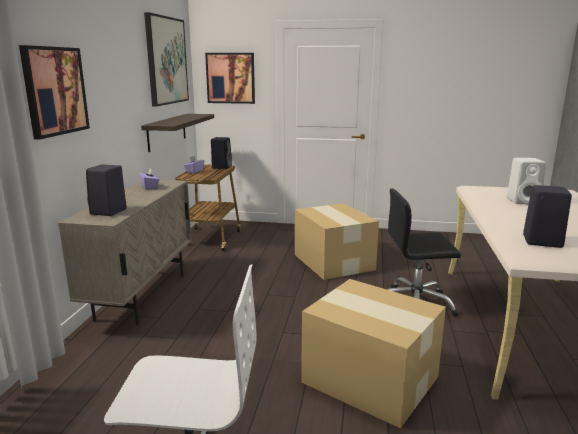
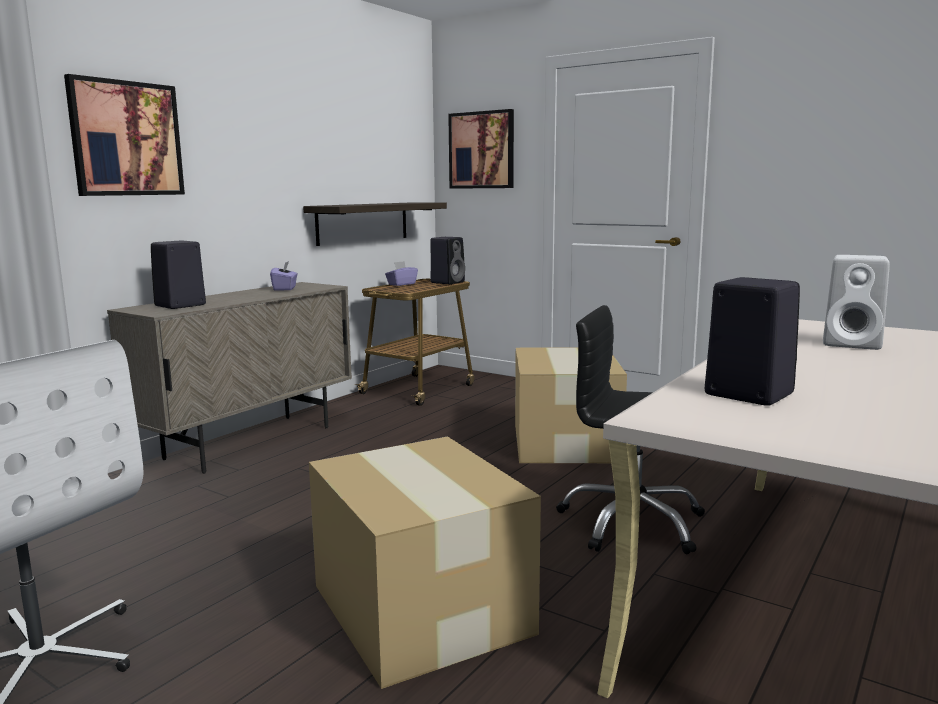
camera: 25 degrees right, 5 degrees down
picture [144,12,189,107] -> none

